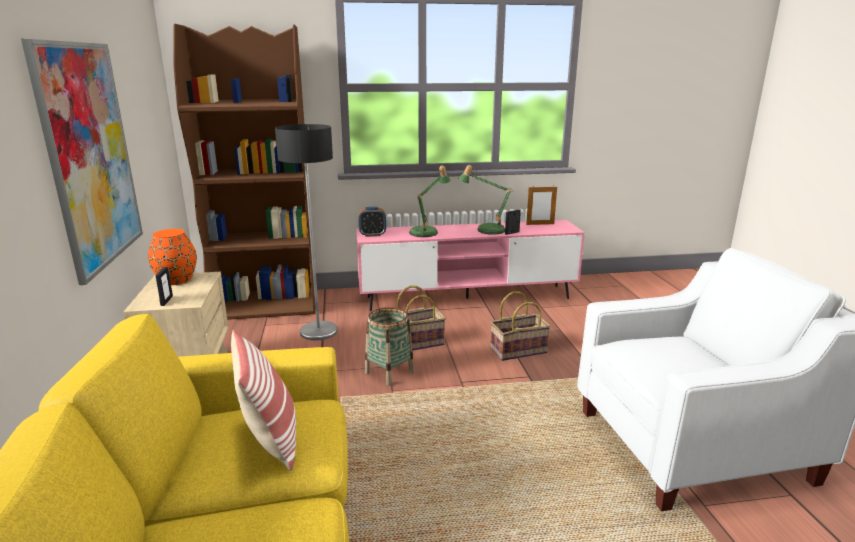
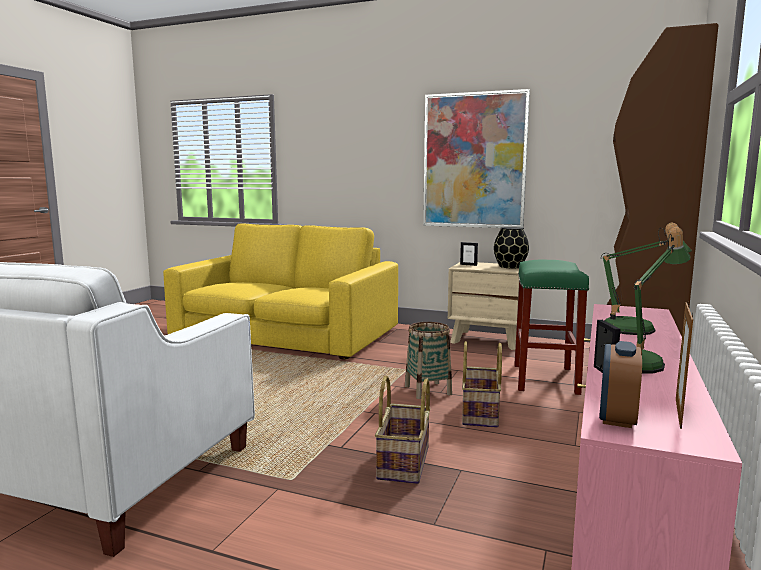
camera: 120 degrees right, 10 degrees down
orange vase [148,229,197,285] -> black vase [494,227,529,268]
pillow [231,329,296,471] -> none
floor lamp [275,124,338,340] -> green stool [514,259,589,395]
alarm clock [358,207,386,237] -> alarm clock moved to [599,341,642,428]

